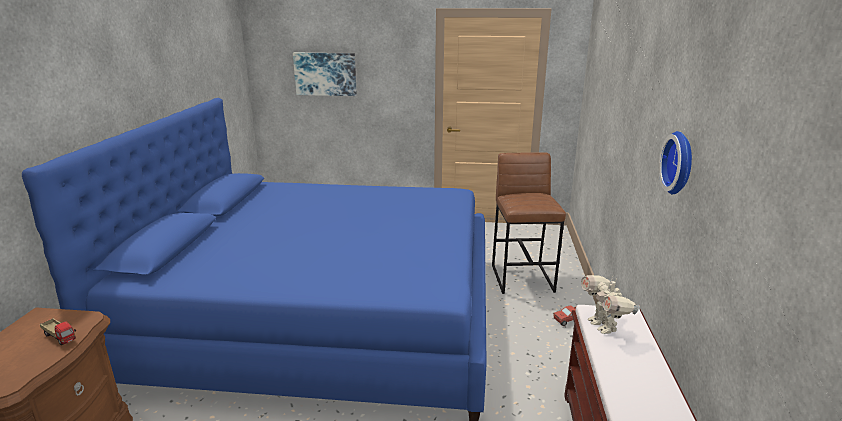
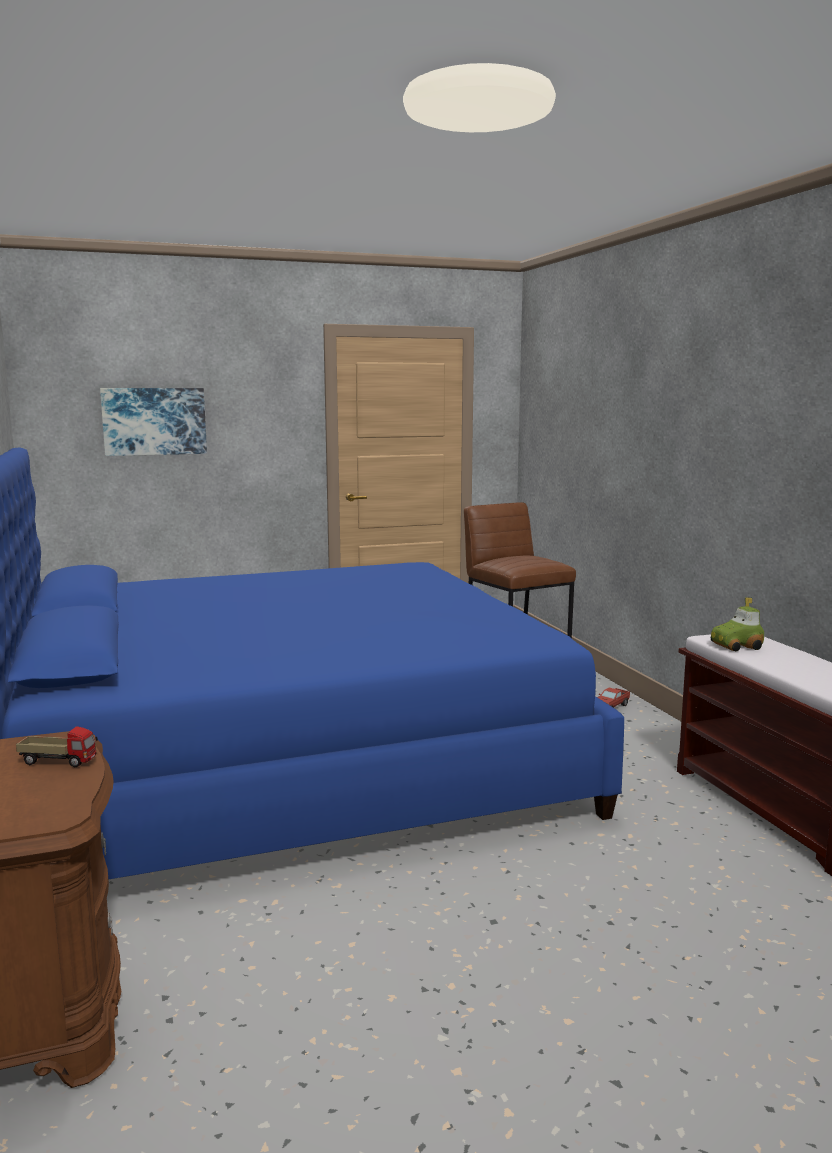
camera: 25 degrees left, 10 degrees down
toy robot [581,275,640,334] -> toy car [711,597,764,651]
wall clock [659,131,692,194] -> none

